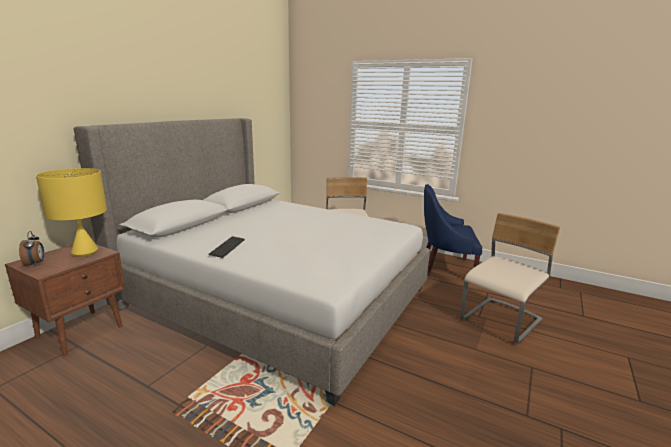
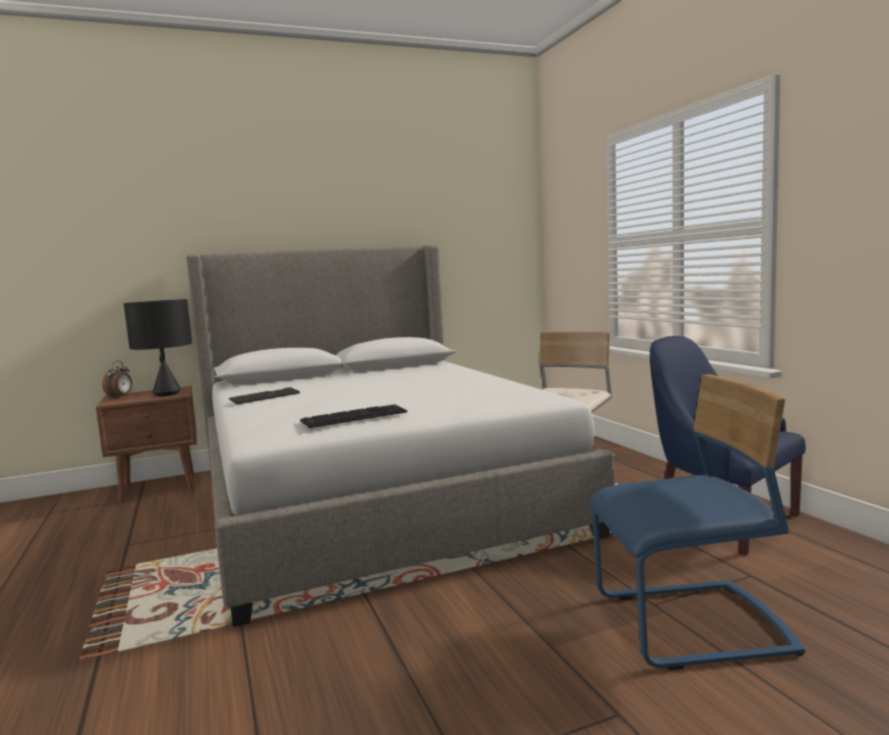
camera: 40 degrees right, 10 degrees down
yellow table lamp [36,168,107,257] -> black table lamp [124,299,192,396]
beige chair [460,213,560,344] -> blue chair [589,374,805,670]
none -> keyboard [300,404,407,428]

